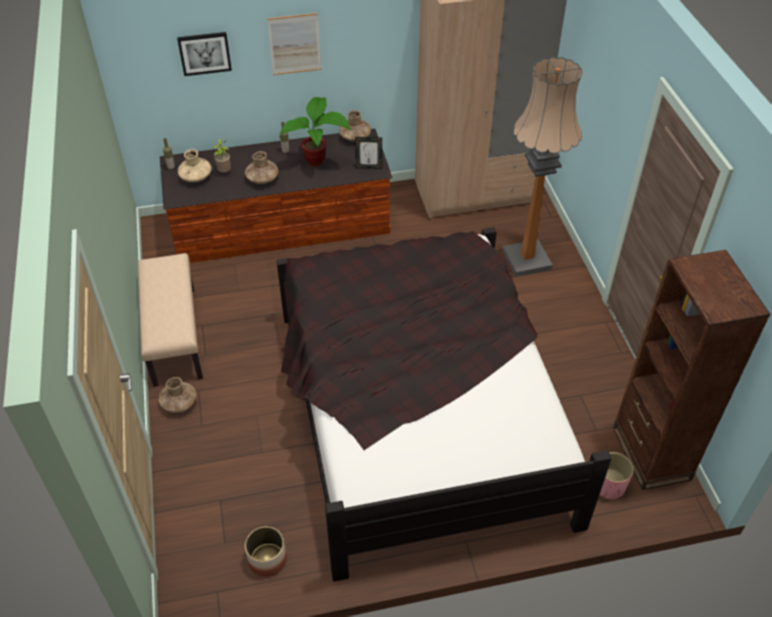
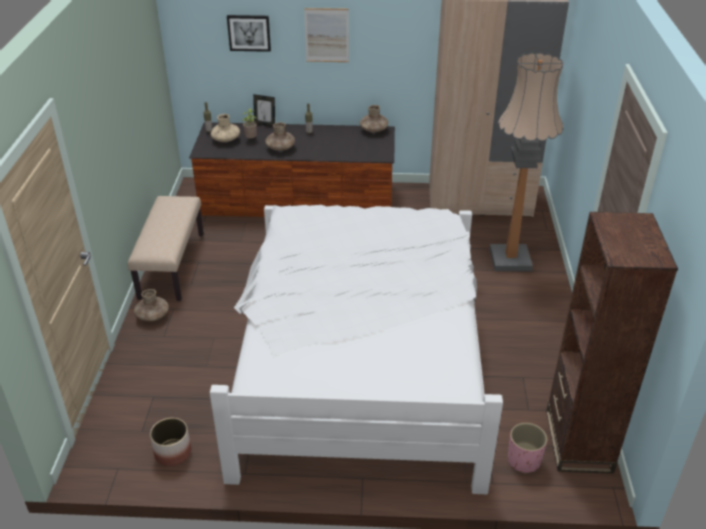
camera: 15 degrees right, 10 degrees down
black bed [276,227,611,582] -> white bed [210,205,503,494]
potted plant [280,97,351,167] -> none
picture frame [355,137,382,169] -> picture frame moved to [253,94,275,127]

